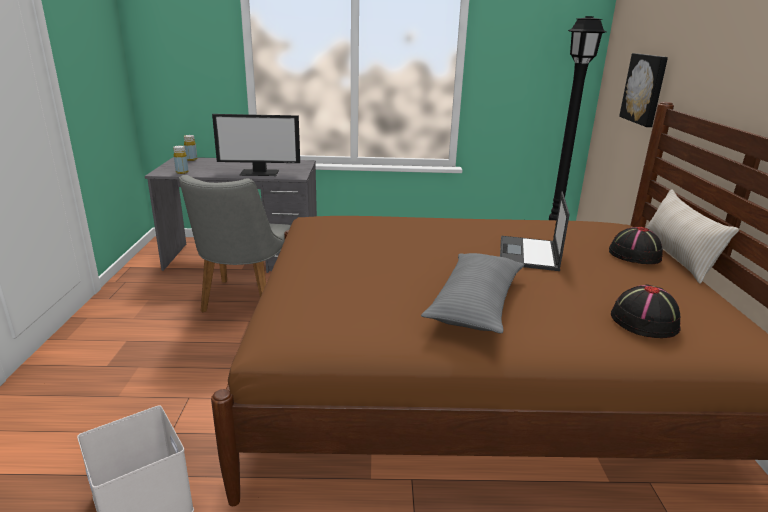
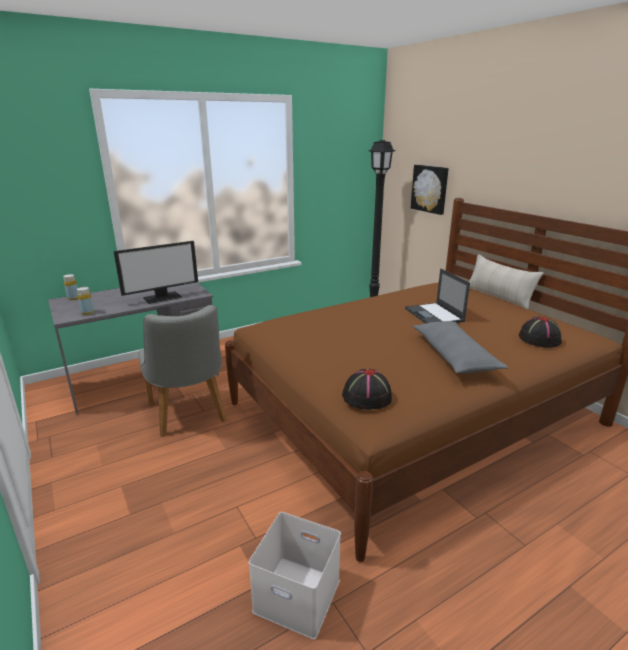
camera: 30 degrees left, 0 degrees up
black hat [609,227,663,264] -> black hat moved to [342,369,392,410]

